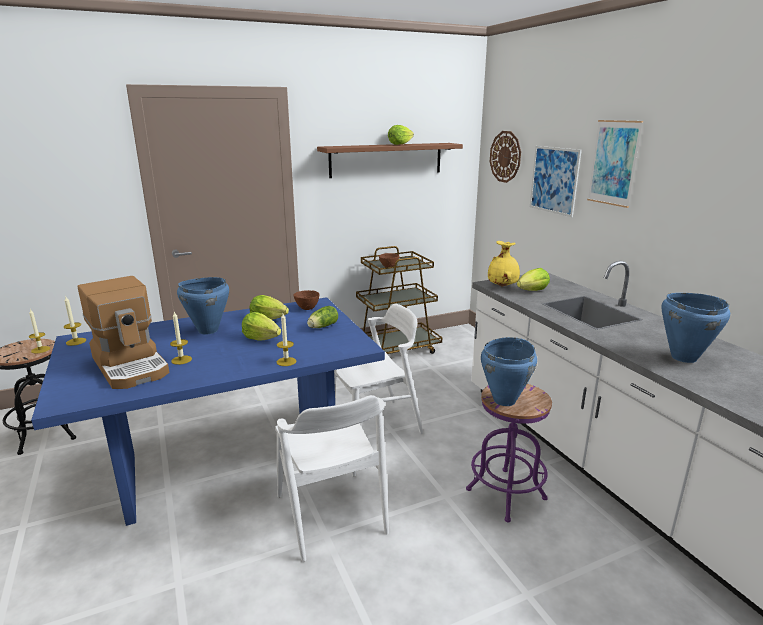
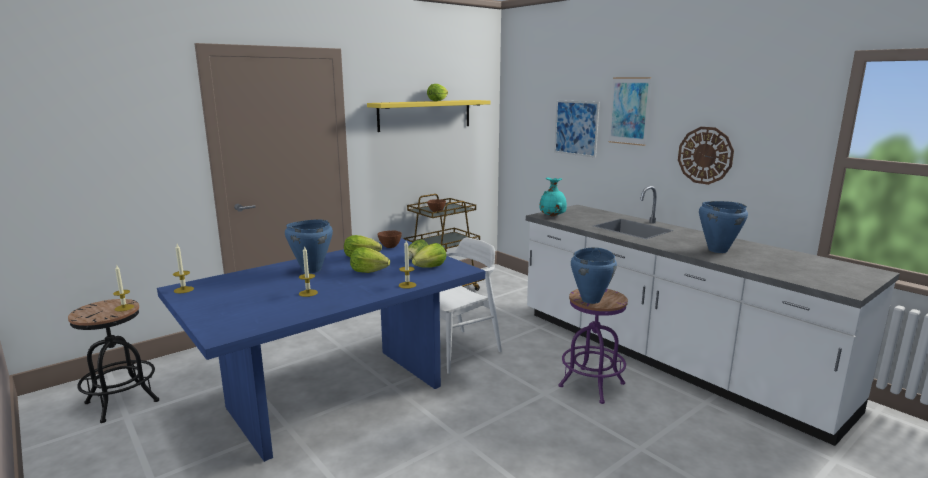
camera: 15 degrees left, 5 degrees down
coffee machine [77,276,169,389] -> none
white chair [275,395,389,562] -> none
brown shelf [317,143,463,178] -> yellow shelf [367,100,491,132]
yellow vase [488,241,520,286] -> turquoise vase [540,178,567,217]
wall clock [490,131,521,183] -> wall clock moved to [678,127,734,185]
lettuce [517,268,550,291] -> lettuce moved to [412,243,447,267]

